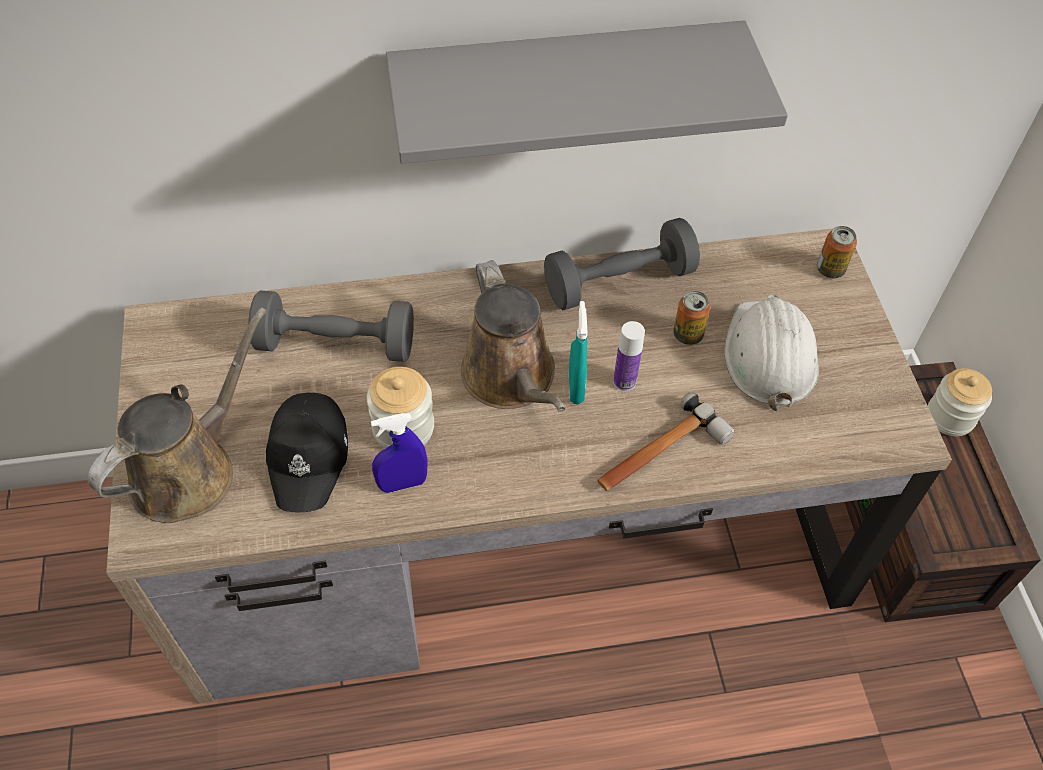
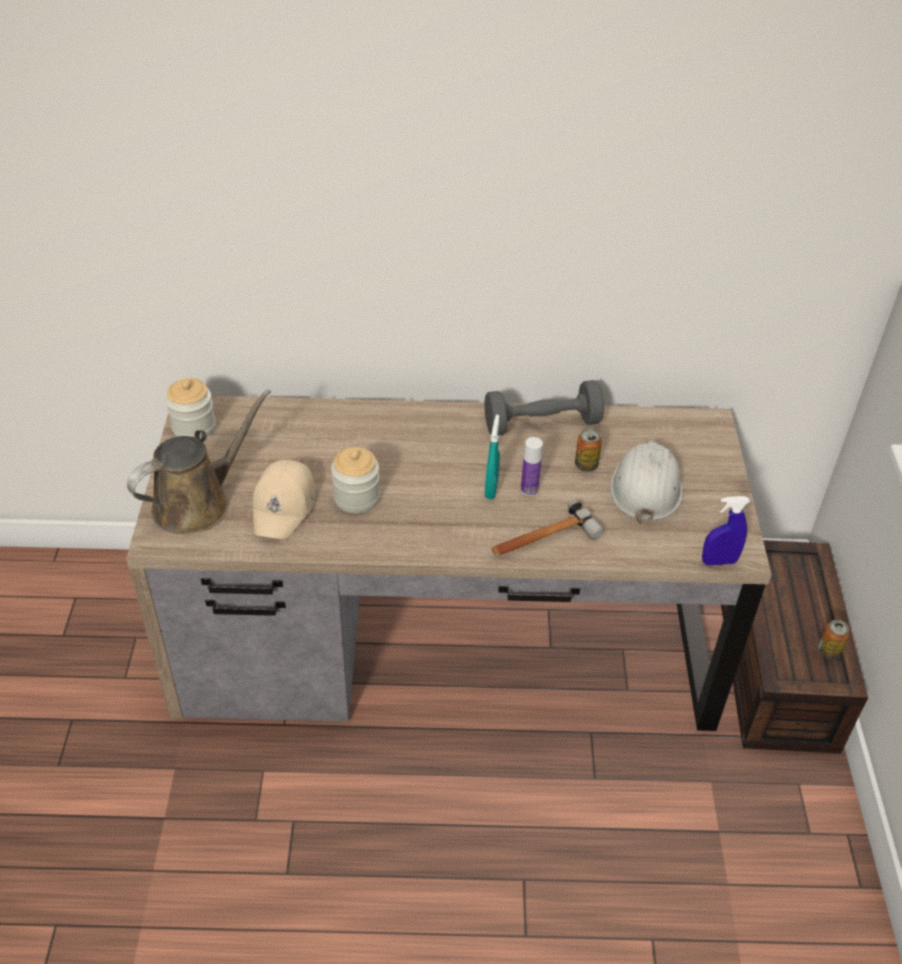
camera: 10 degrees right, 10 degrees down
grey dumbbell [248,290,414,362] -> none
black cap [266,392,348,512] -> beige cap [252,460,315,539]
blue spray bottle [371,413,427,493] -> blue spray bottle moved to [702,496,750,566]
grey shelf [386,20,788,164] -> none
brown watering can [461,260,565,412] -> none
can [817,226,857,278] -> can moved to [818,620,850,659]
jar [928,368,992,436] -> jar moved to [166,378,216,439]

